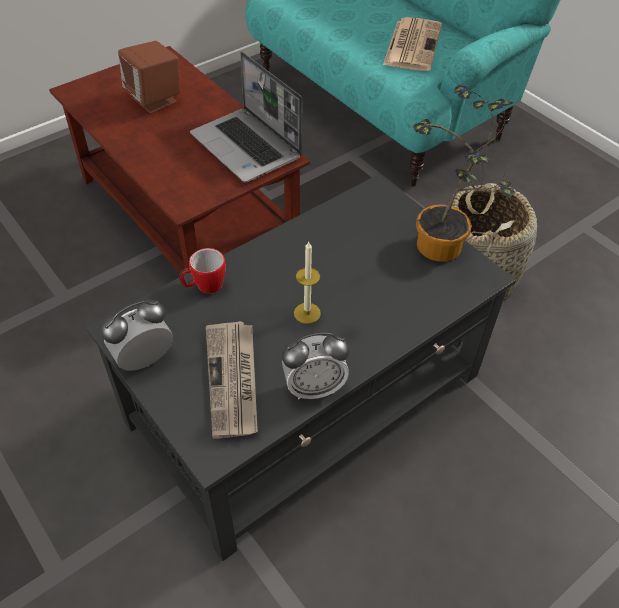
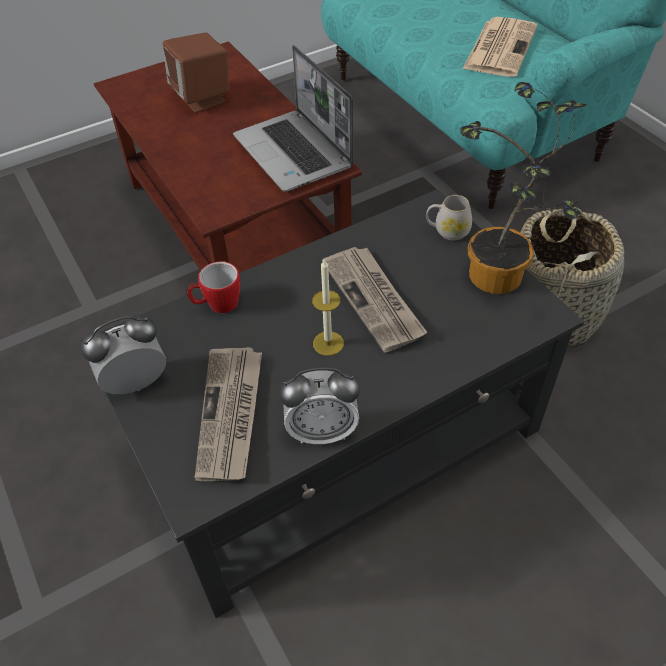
camera: 10 degrees right, 0 degrees up
none -> newspaper [322,247,427,353]
none -> white mug [426,195,472,241]

